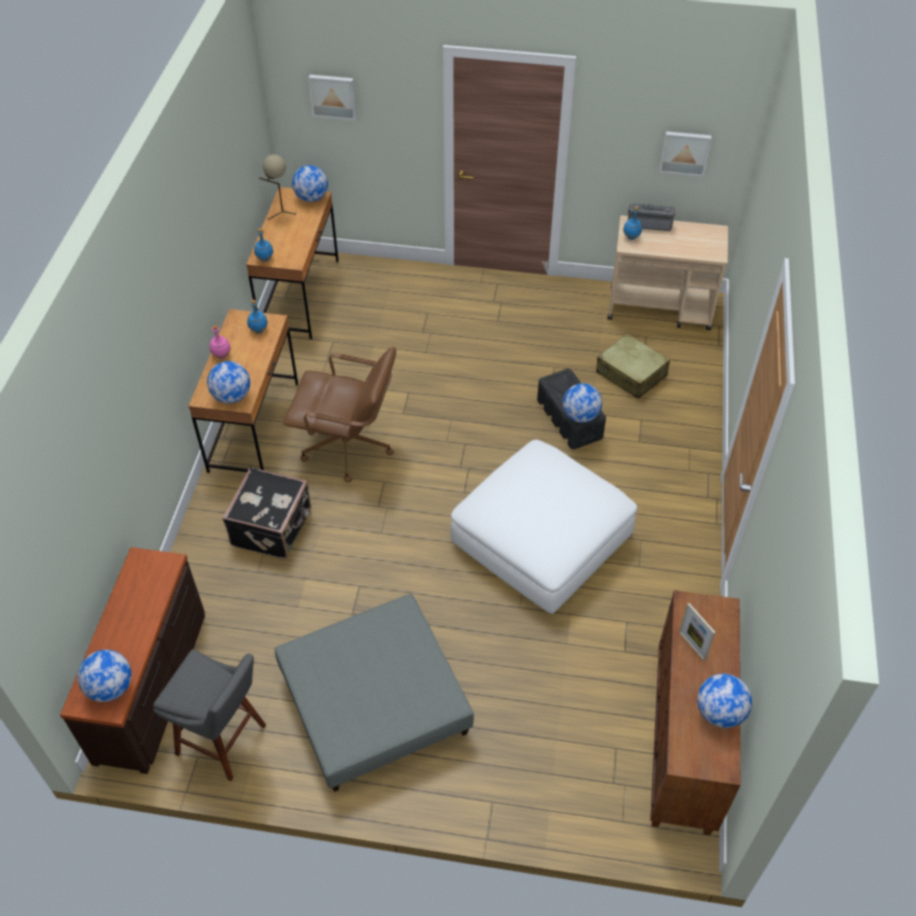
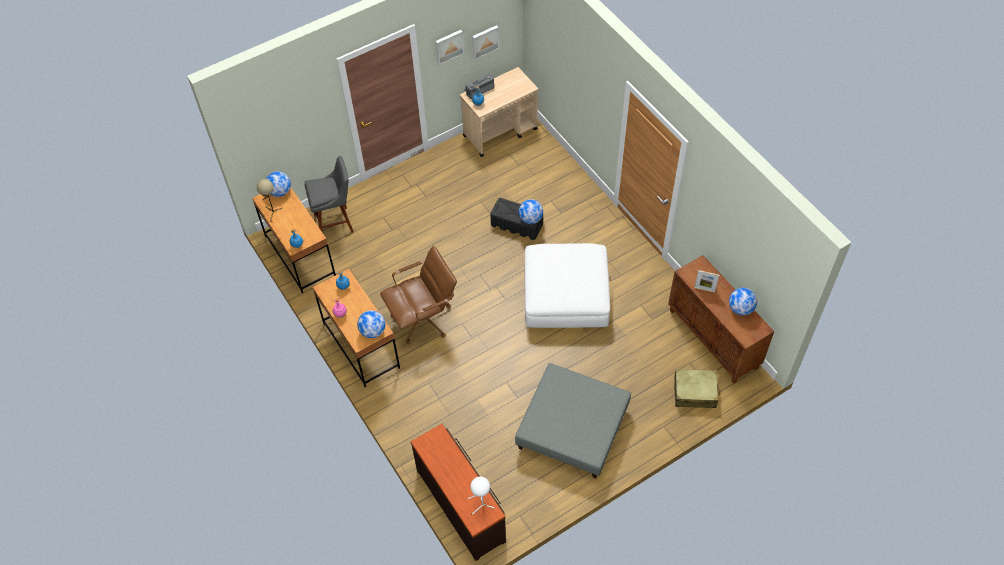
camera: 40 degrees left, 5 degrees up
globe [78,650,132,702] -> white table lamp [468,477,495,515]
grey stool [153,649,266,781] -> grey stool moved to [305,156,354,233]
black suitcase [222,467,311,559] -> none
picture [308,75,356,120] -> picture moved to [436,30,464,65]
beige suitcase [596,334,670,399] -> beige suitcase moved to [674,369,720,408]

